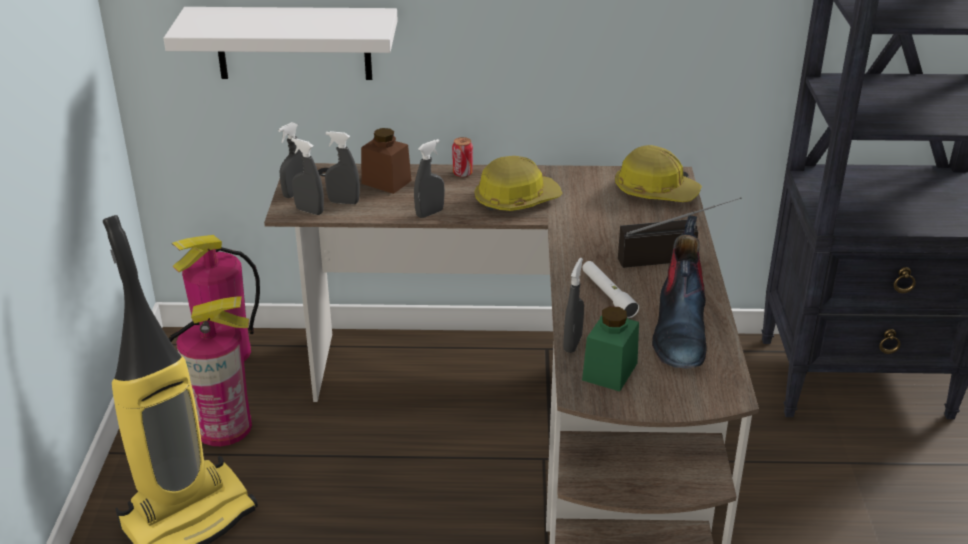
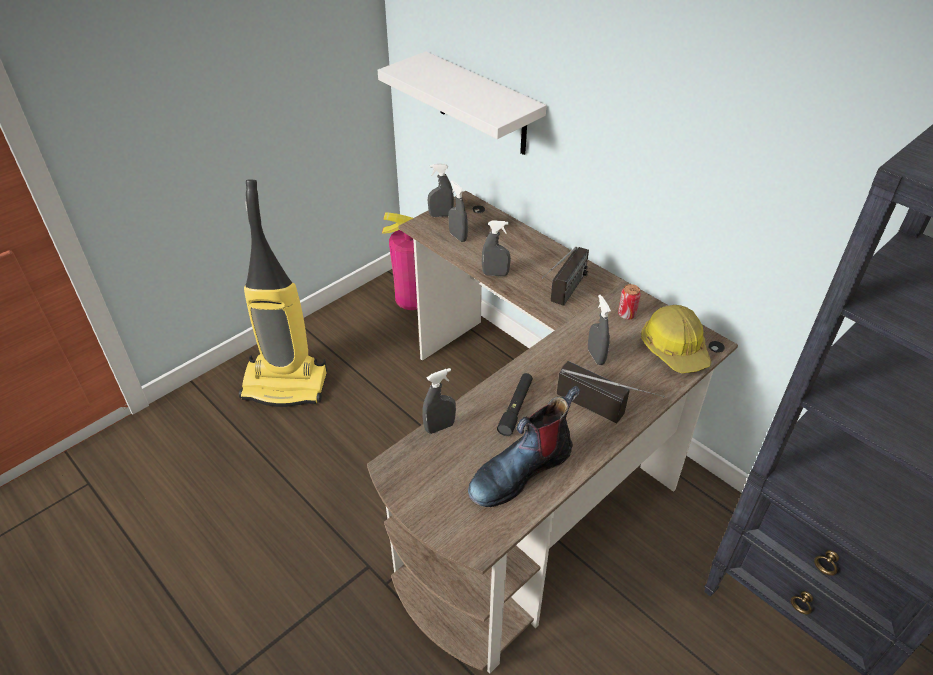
camera: 45 degrees right, 10 degrees up
fire extinguisher [169,296,252,446] -> none
grey spray bottle [291,138,324,215] -> grey spray bottle moved to [588,295,611,365]
brown jar [361,128,412,194] -> none
can [452,137,473,177] -> can moved to [618,284,641,320]
hard hat [474,156,563,211] -> radio [542,247,589,306]
white flashlight [582,261,639,318] -> black flashlight [497,373,533,436]
green jar [582,306,639,392] -> none

